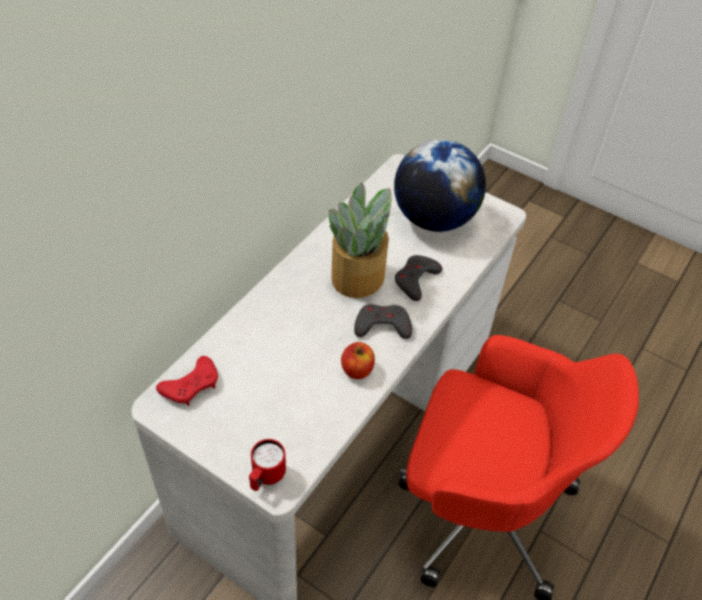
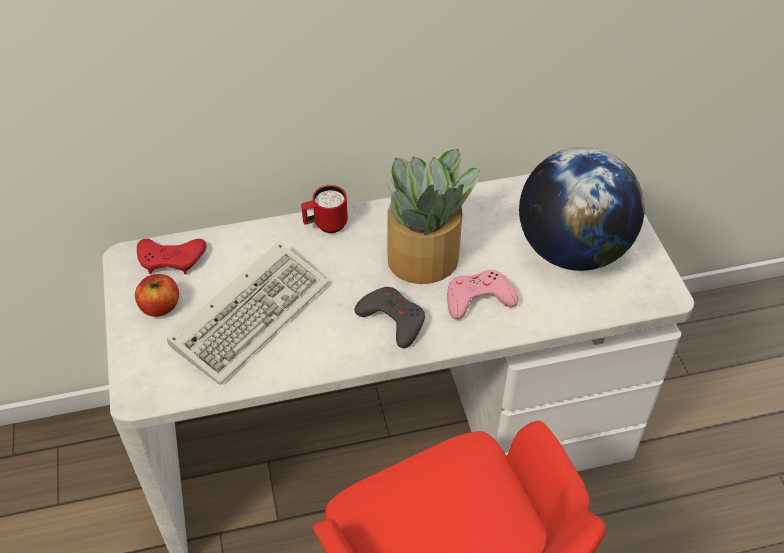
camera: 45 degrees right, 0 degrees up
red mug [249,439,286,491] -> red mug moved to [301,185,348,233]
apple [341,342,375,379] -> apple moved to [135,274,179,317]
grey game controller [395,255,442,301] -> pink game controller [447,270,518,319]
none -> keyboard [167,241,329,385]

